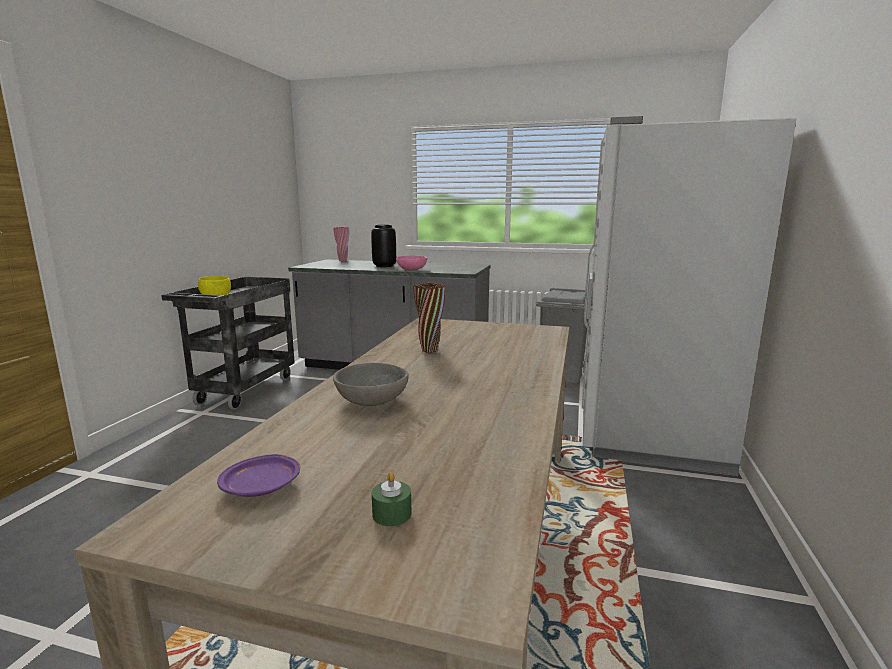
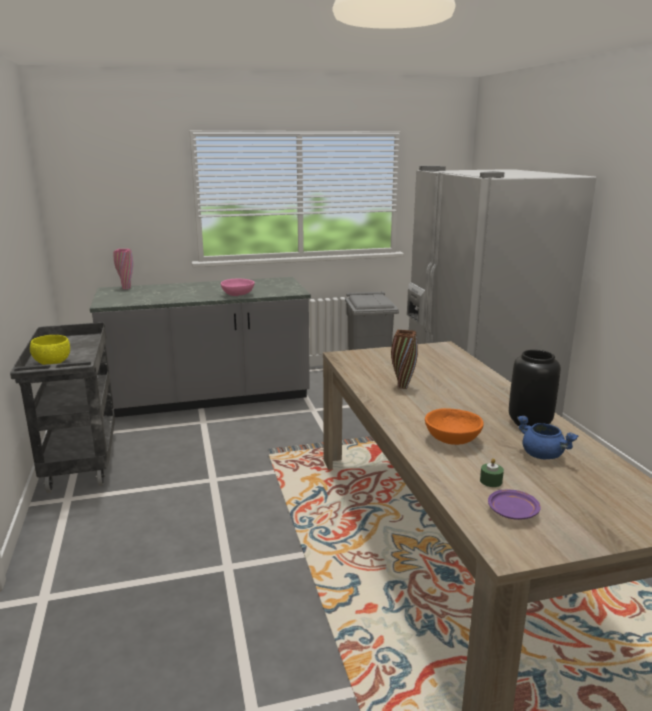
camera: 30 degrees left, 5 degrees up
grey bowl [333,363,409,406] -> orange bowl [425,408,484,445]
black vase [371,225,396,267] -> black vase moved to [509,350,560,427]
green candle [372,472,411,526] -> green candle moved to [480,458,504,487]
none -> blue cooking pot [517,416,578,459]

